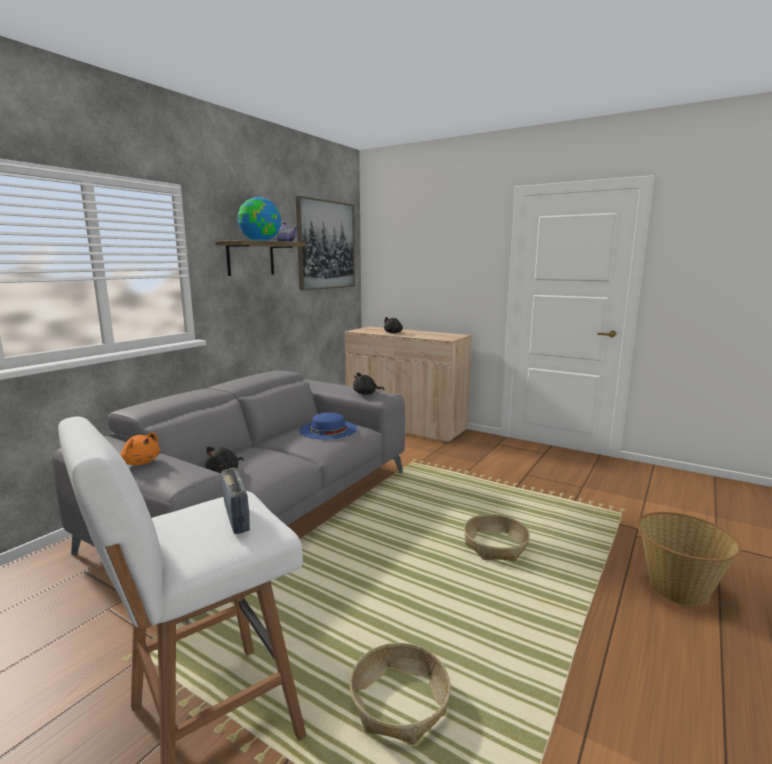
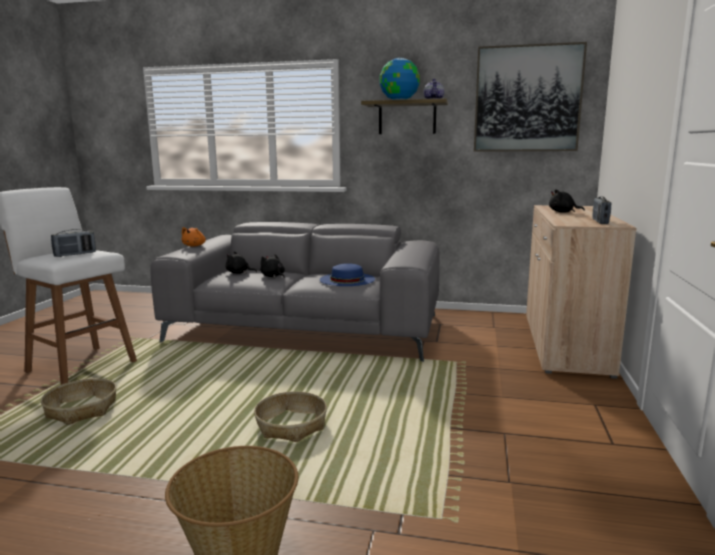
camera: 70 degrees right, 0 degrees up
black plush toy [353,372,385,395] -> black plush toy moved to [260,254,285,278]
none -> radio [592,196,611,224]

